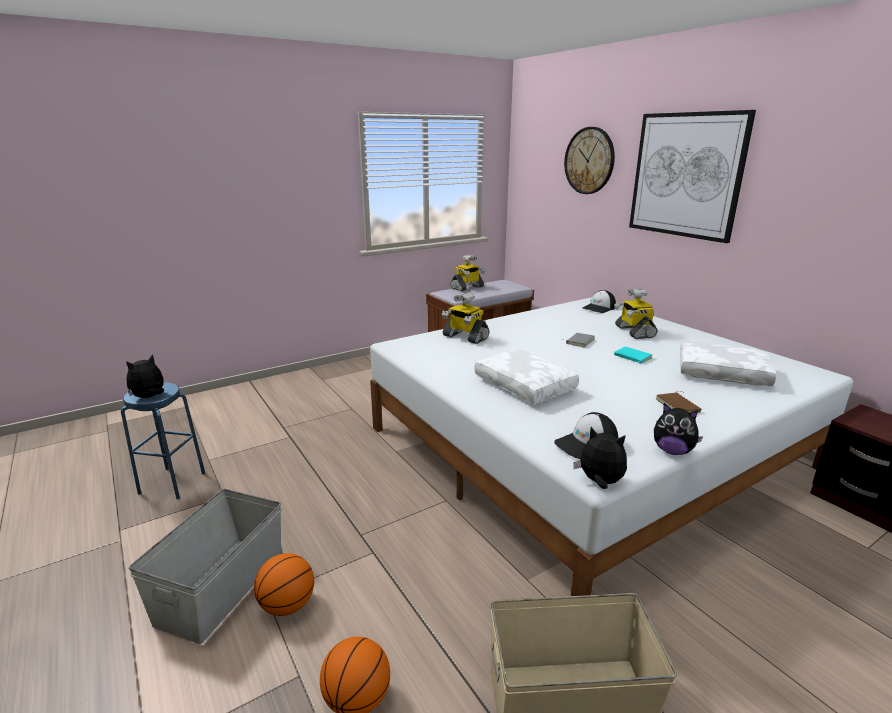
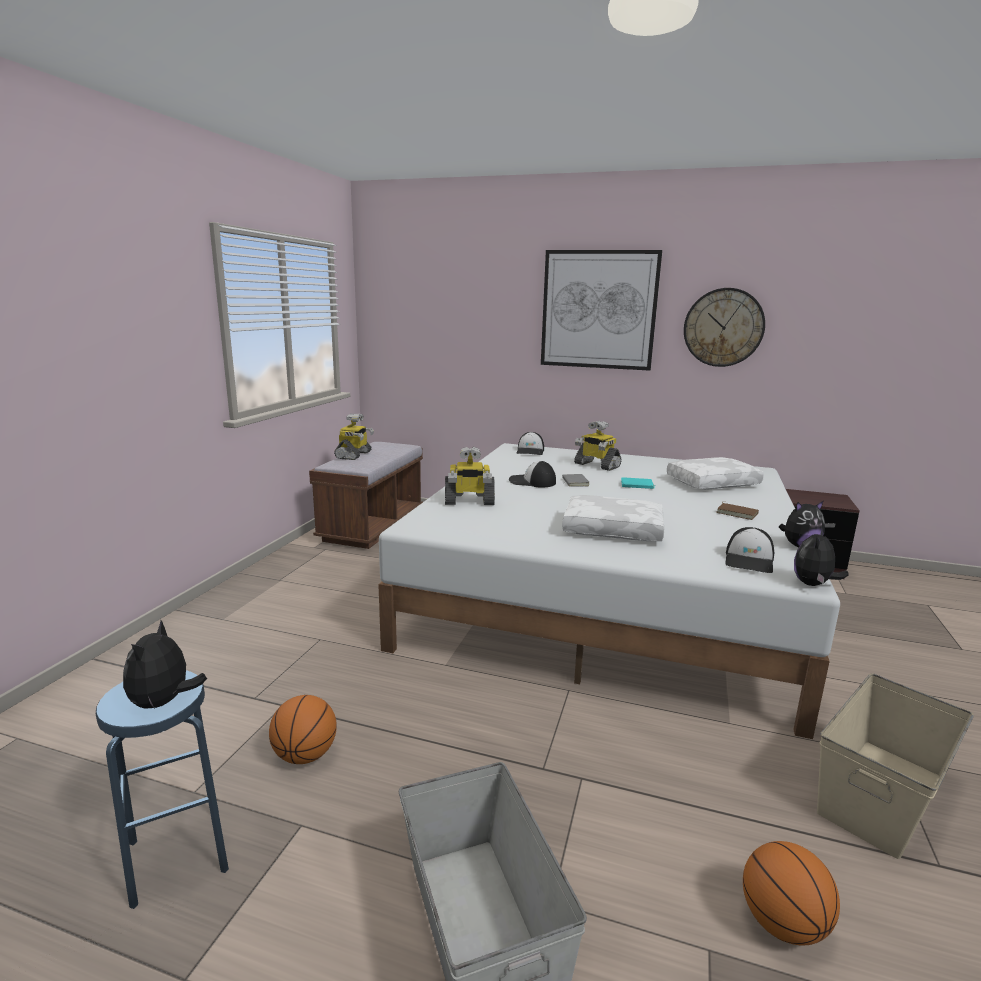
camera: 40 degrees left, 5 degrees down
basketball [254,553,314,616] -> basketball moved to [269,695,337,764]
wall clock [564,127,615,194] -> wall clock moved to [684,288,765,367]
plush toy [573,427,627,489] -> plush toy turned 45 degrees counterclockwise [794,527,849,586]
none -> cap [509,461,556,487]

